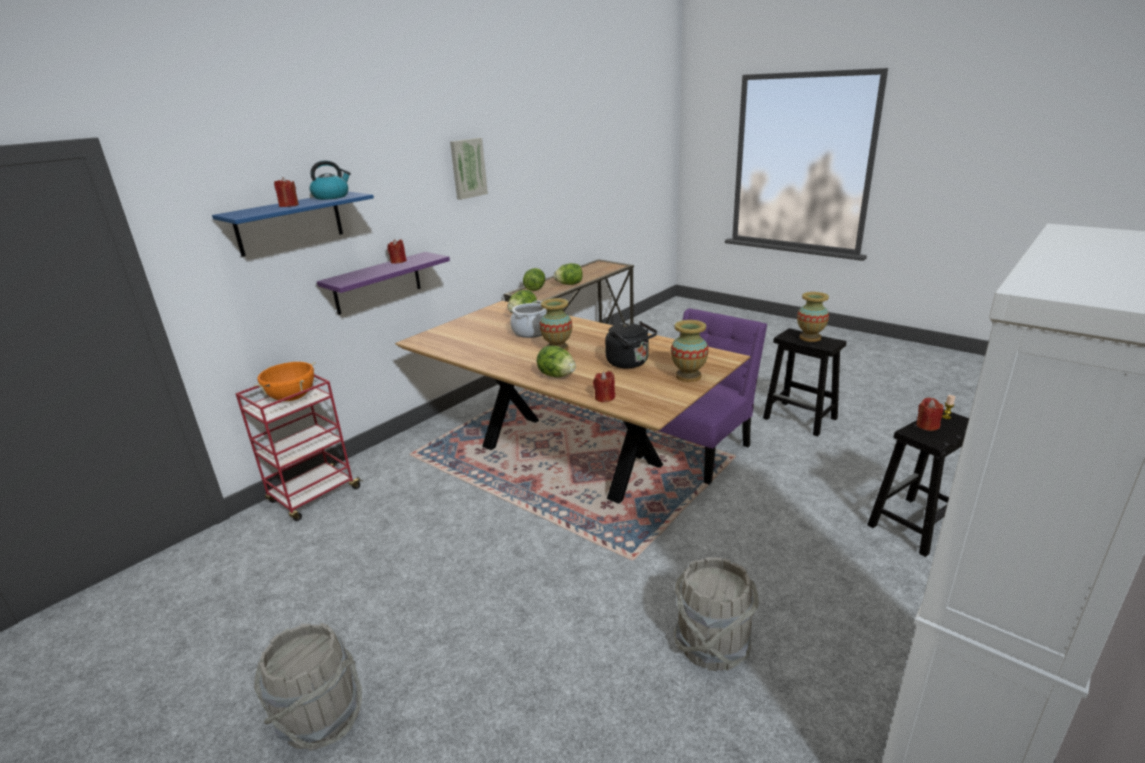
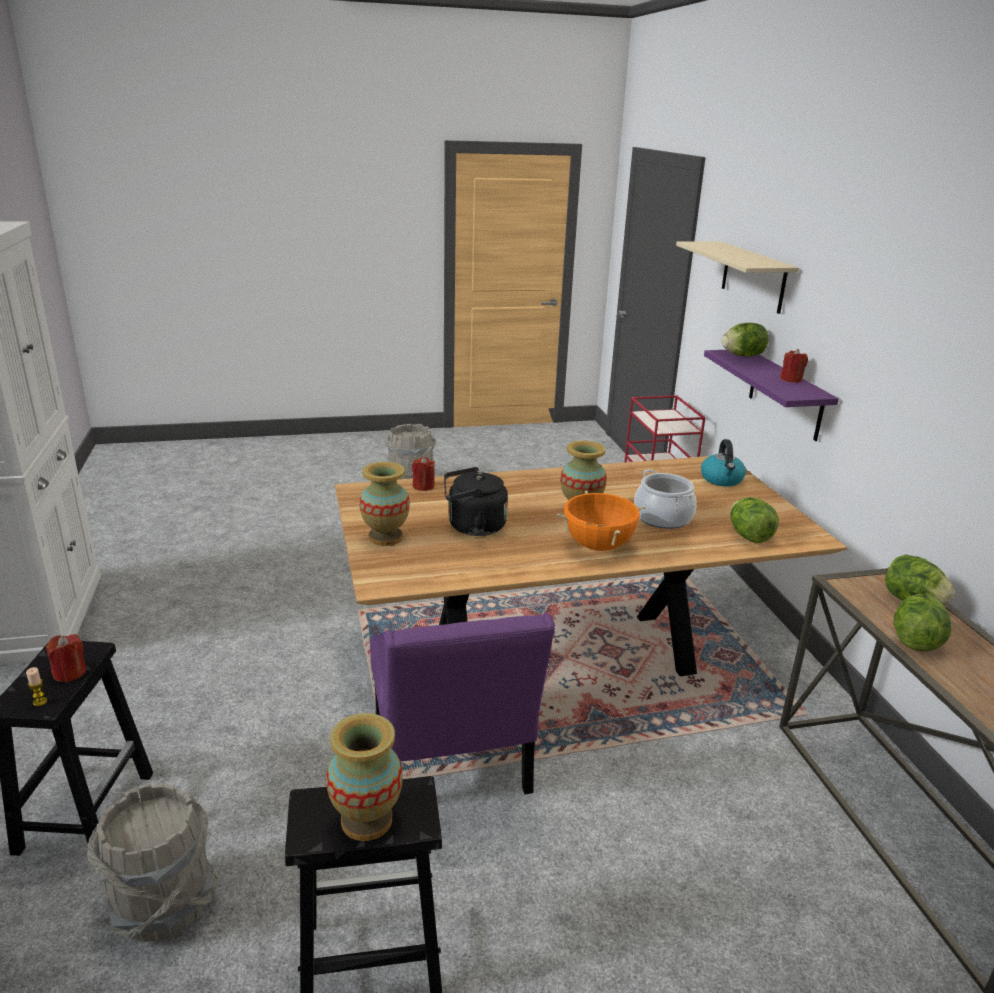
camera: 125 degrees right, 0 degrees up
blue shelf [212,192,374,257] -> beige shelf [676,242,799,314]
orange cooking pot [254,362,316,401] -> orange cooking pot moved to [557,491,646,551]
red candle [274,177,299,207] -> none
kettle [310,161,351,200] -> kettle moved to [701,439,746,486]
picture [450,138,488,200] -> none
lettuce [537,346,576,378] -> lettuce moved to [721,323,769,357]
grey bucket [674,557,759,671] -> grey bucket moved to [87,783,217,942]

